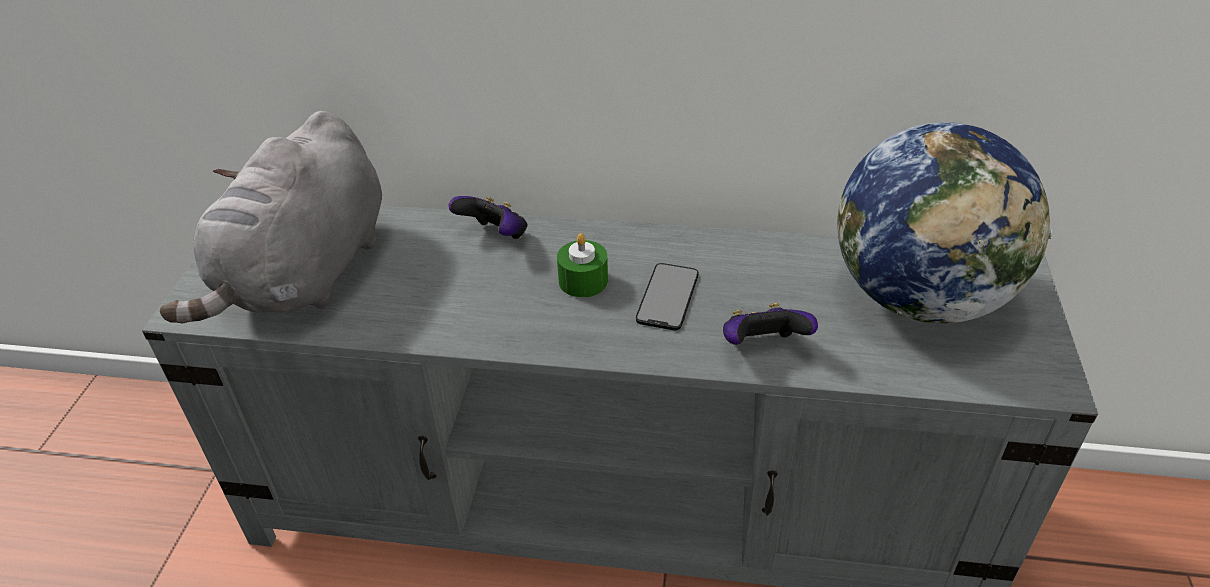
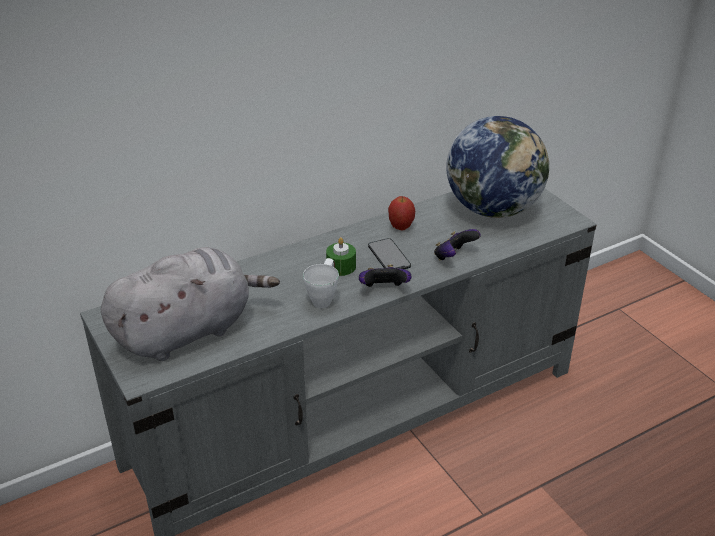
camera: 40 degrees left, 5 degrees down
grey plush toy [160,111,382,323] -> grey plush toy turned 105 degrees counterclockwise [101,247,280,361]
game controller [448,196,527,239] -> game controller moved to [359,265,411,287]
none -> white mug [303,258,339,308]
none -> apple [388,196,415,230]

